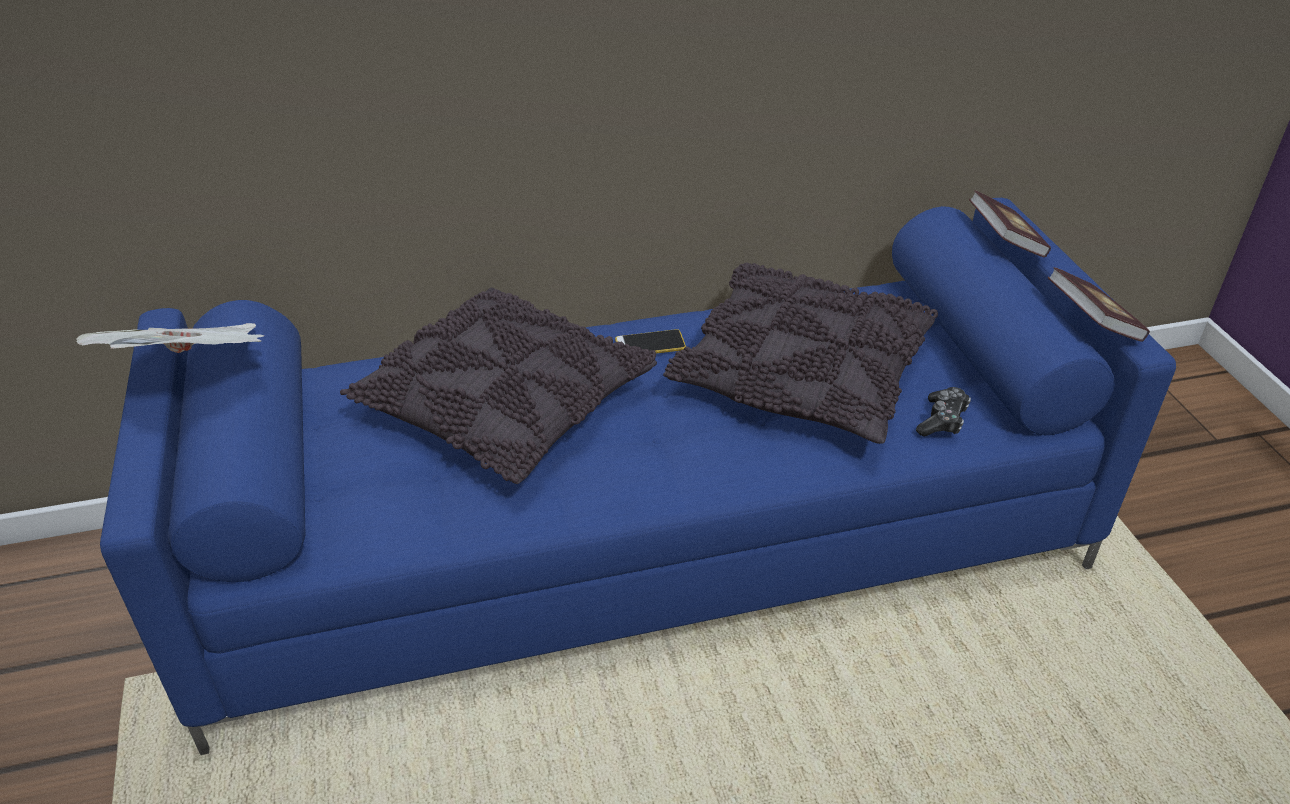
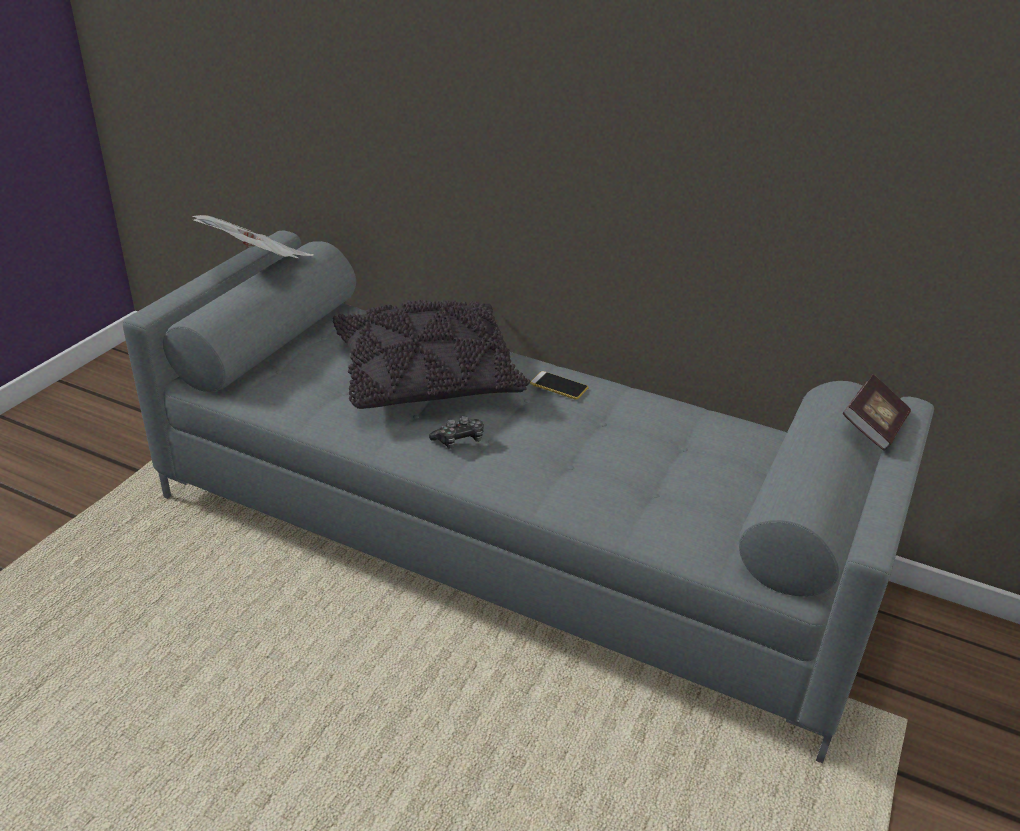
camera: 40 degrees right, 5 degrees down
blue sofa [100,198,1176,755] -> grey sofa [123,230,934,764]
black pillow [663,262,938,444] -> none
game controller [916,387,971,437] -> game controller moved to [429,416,484,449]
book [1048,267,1150,342] -> none

